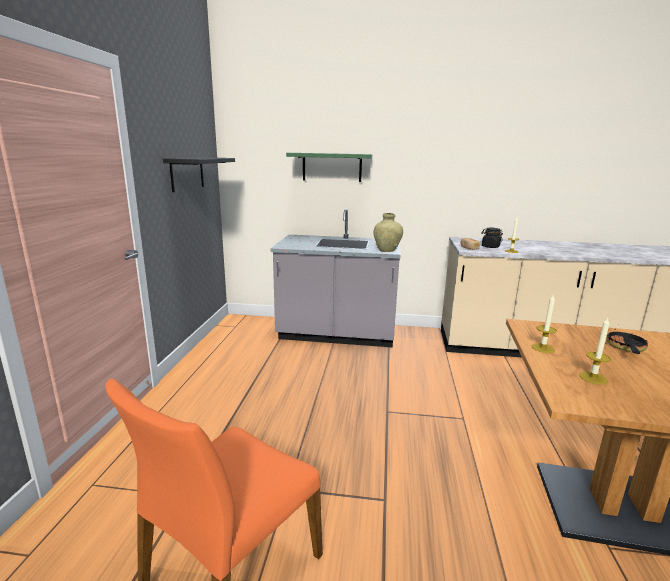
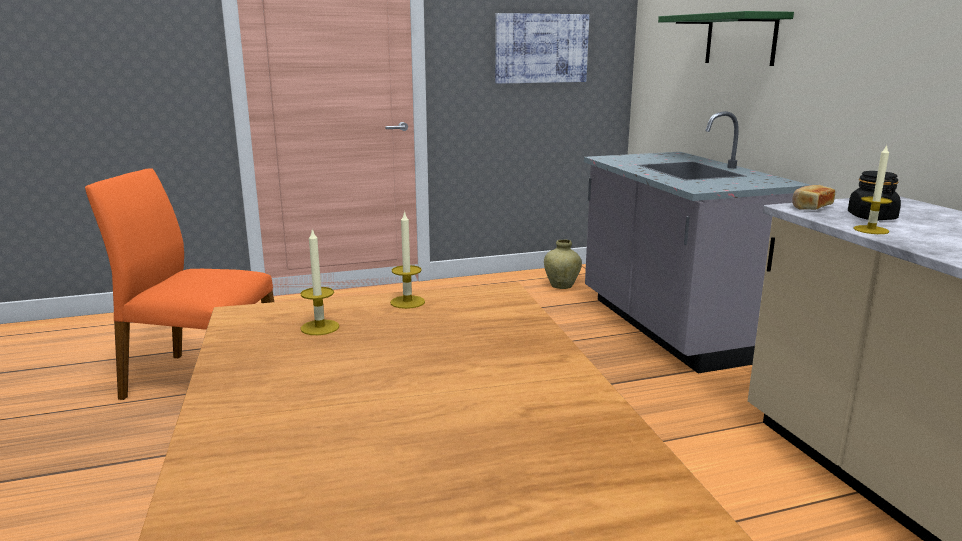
camera: 65 degrees right, 0 degrees up
black shelf [163,157,235,192] -> picture [495,13,589,84]
beige vase [373,213,403,252] -> beige vase moved to [544,239,582,289]
frying pan [606,329,649,354] -> none

